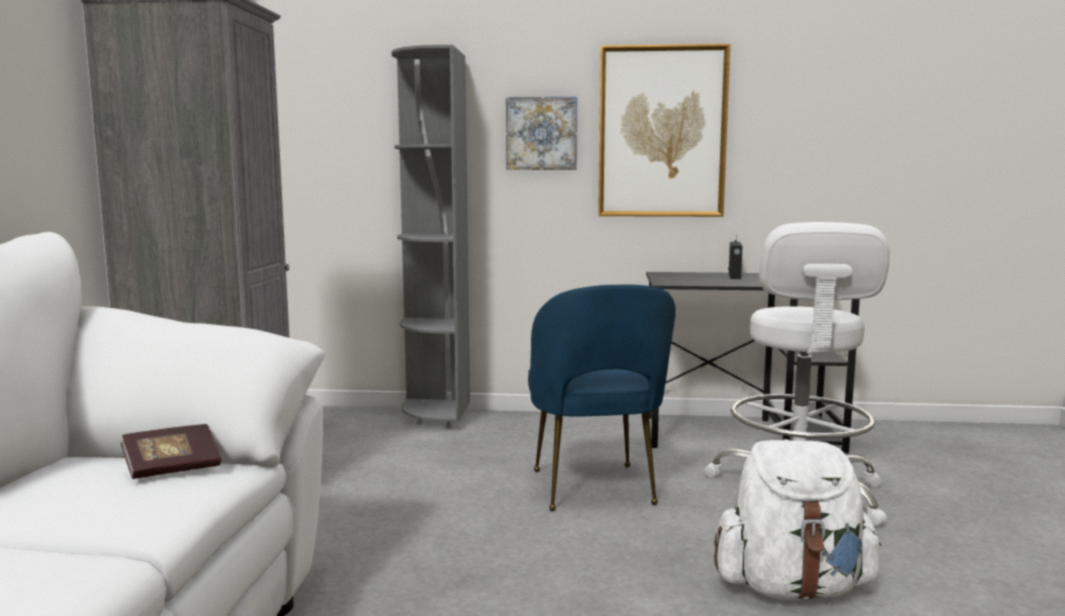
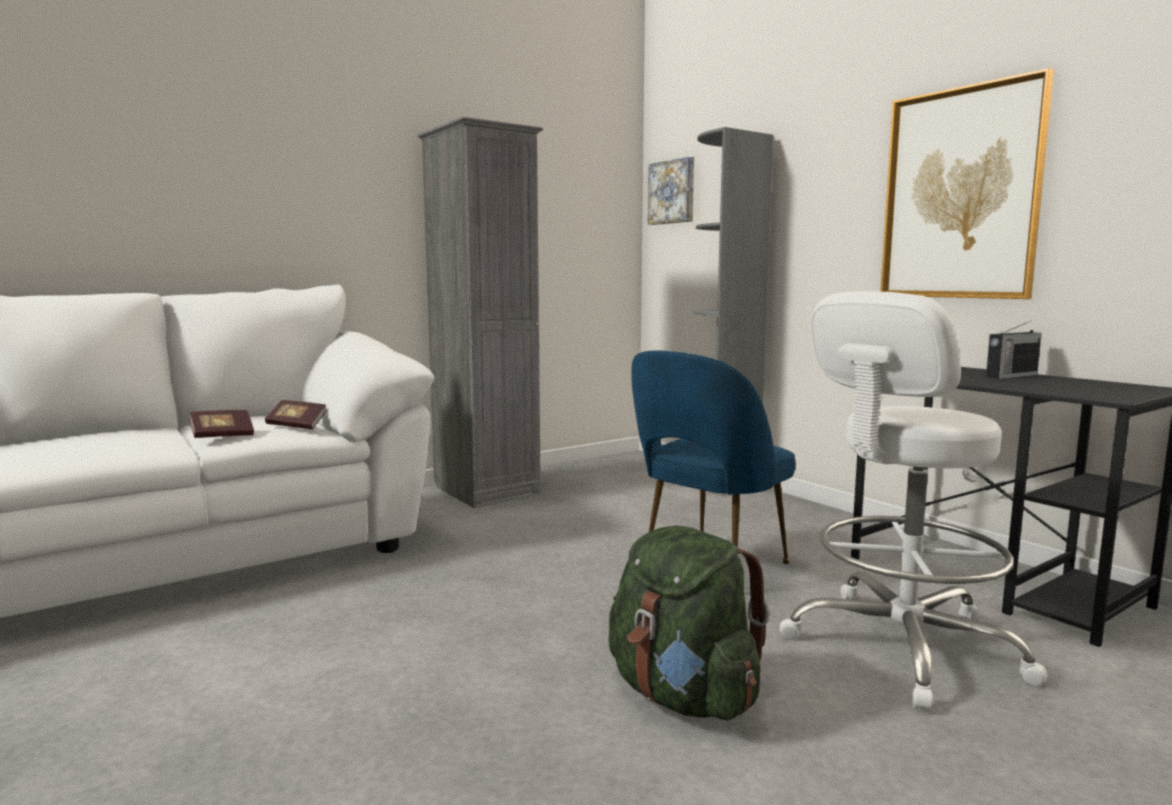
camera: 50 degrees right, 0 degrees up
picture [506,97,577,170] -> picture moved to [648,157,694,225]
white backpack [714,440,882,600] -> green backpack [608,525,770,721]
none -> book [189,410,254,438]

